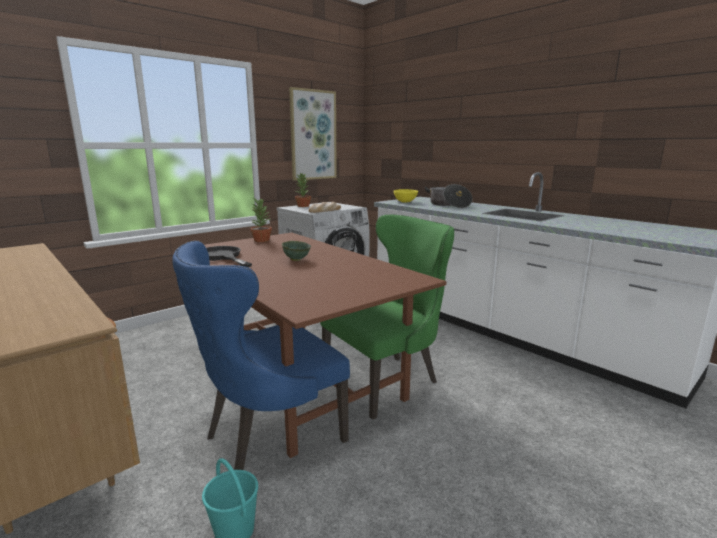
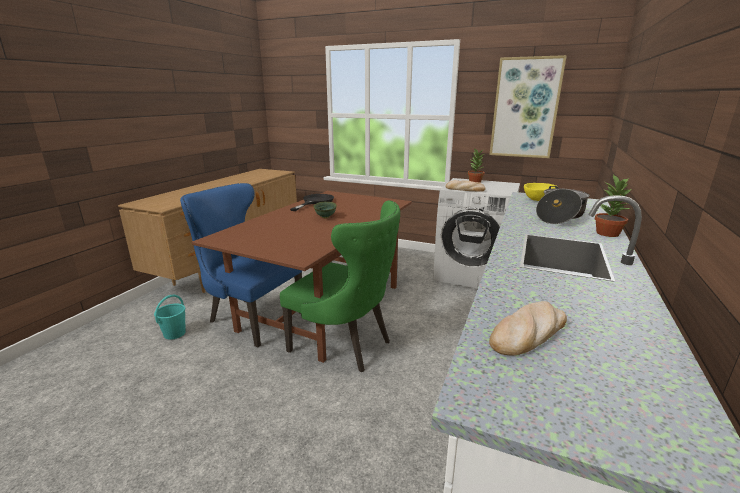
camera: 65 degrees right, 5 degrees up
potted plant [250,198,272,242] -> potted plant moved to [595,174,633,237]
none -> bread [489,301,567,356]

